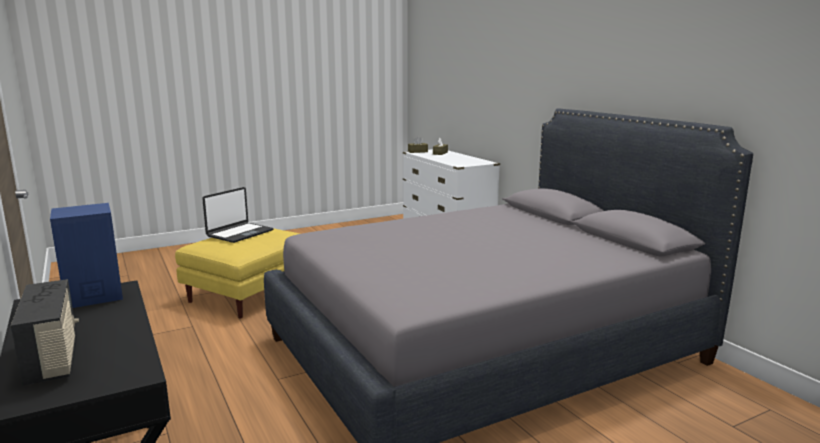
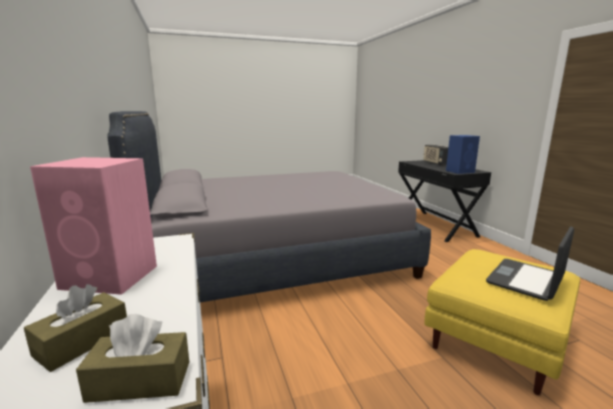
camera: 170 degrees left, 0 degrees up
none -> pink speaker [30,157,157,295]

